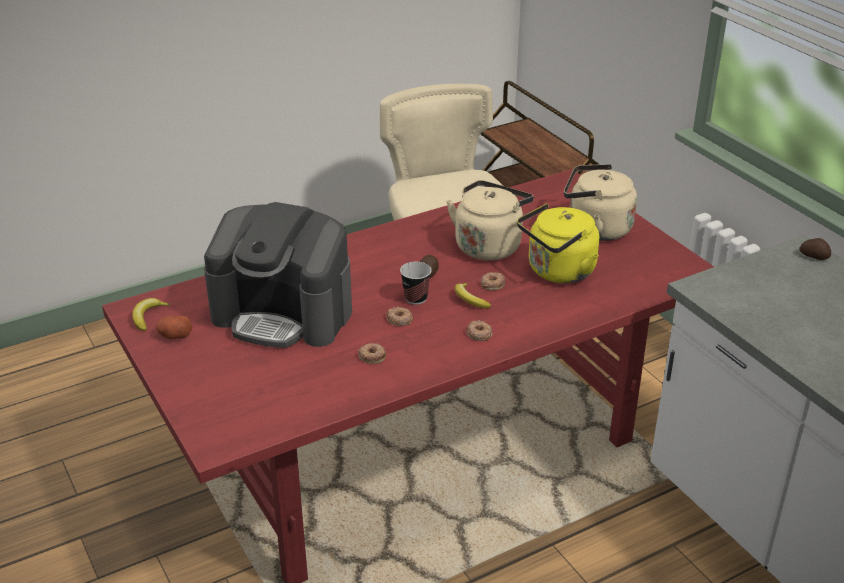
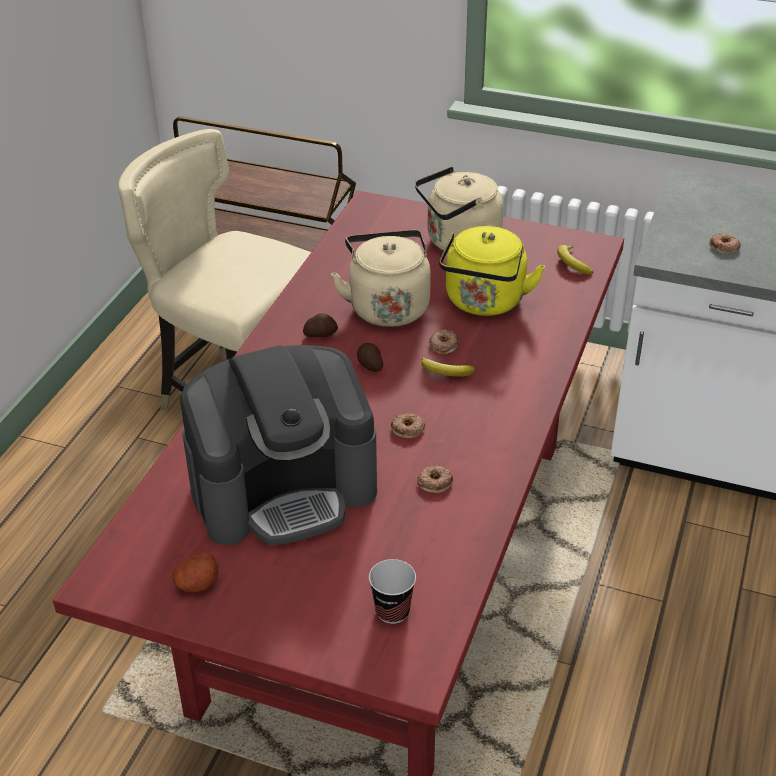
camera: 40 degrees left, 5 degrees up
banana [132,298,171,331] -> banana moved to [557,245,593,274]
cup [400,262,431,305] -> cup moved to [369,559,416,624]
donut [466,320,493,341] -> donut moved to [709,233,741,254]
potato [799,238,831,260] -> potato moved to [303,313,338,337]

